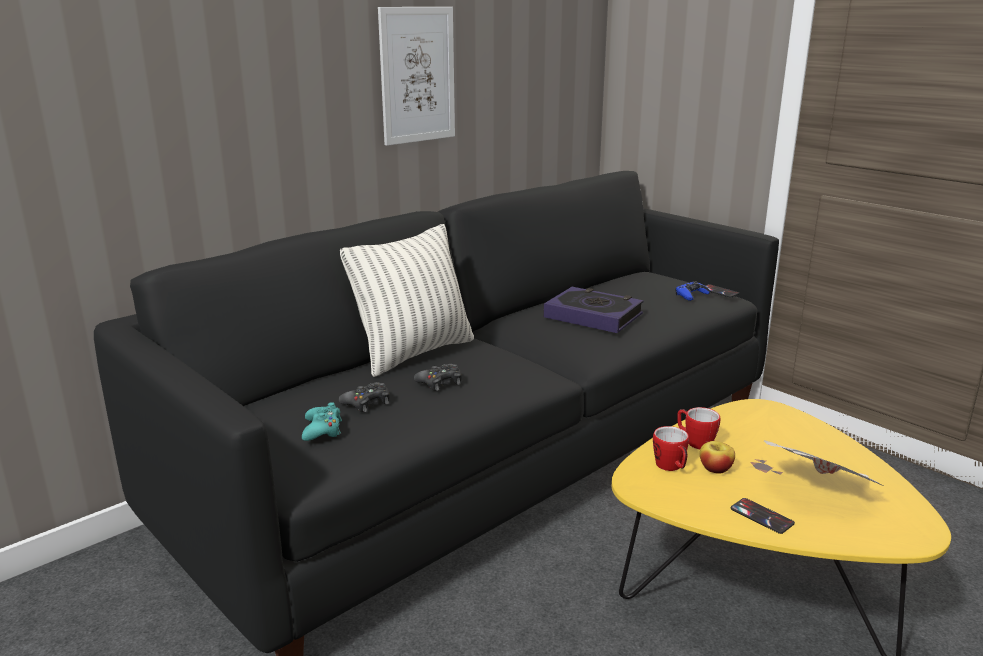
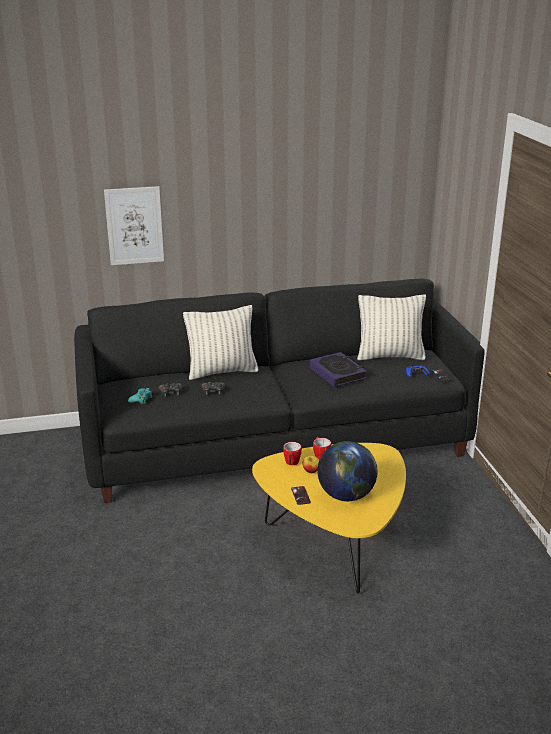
camera: 30 degrees right, 5 degrees up
picture [378,7,455,146] -> picture moved to [104,186,164,265]
newspaper [764,440,883,486] -> globe [318,441,378,501]
none -> pillow [357,294,426,360]

